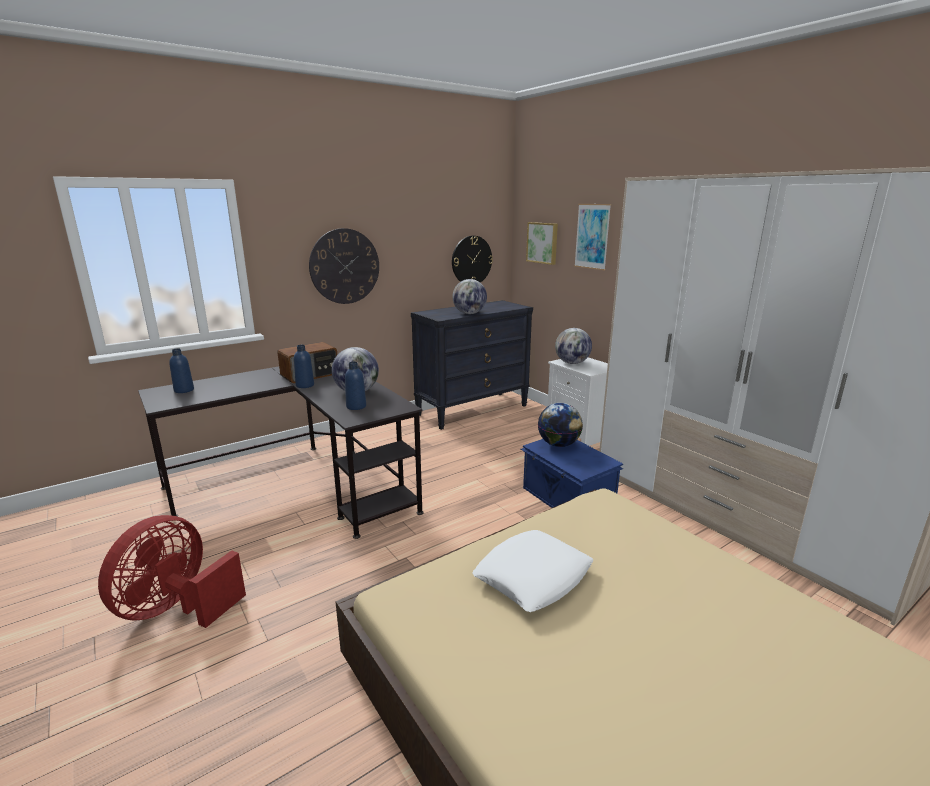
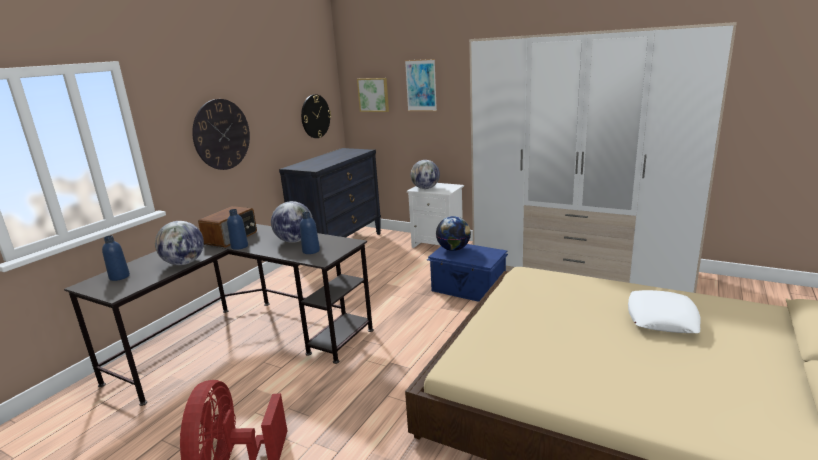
camera: 25 degrees left, 0 degrees up
globe [452,279,487,314] -> globe moved to [155,221,204,265]
white pillow [472,530,593,612] -> white pillow moved to [628,290,700,333]

